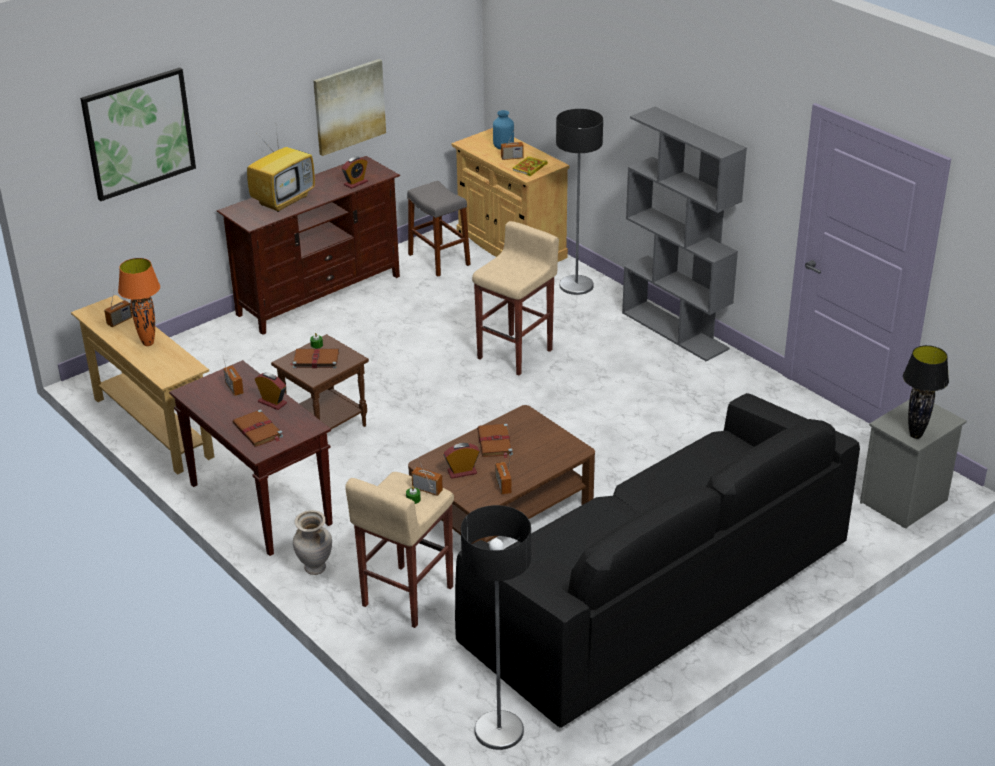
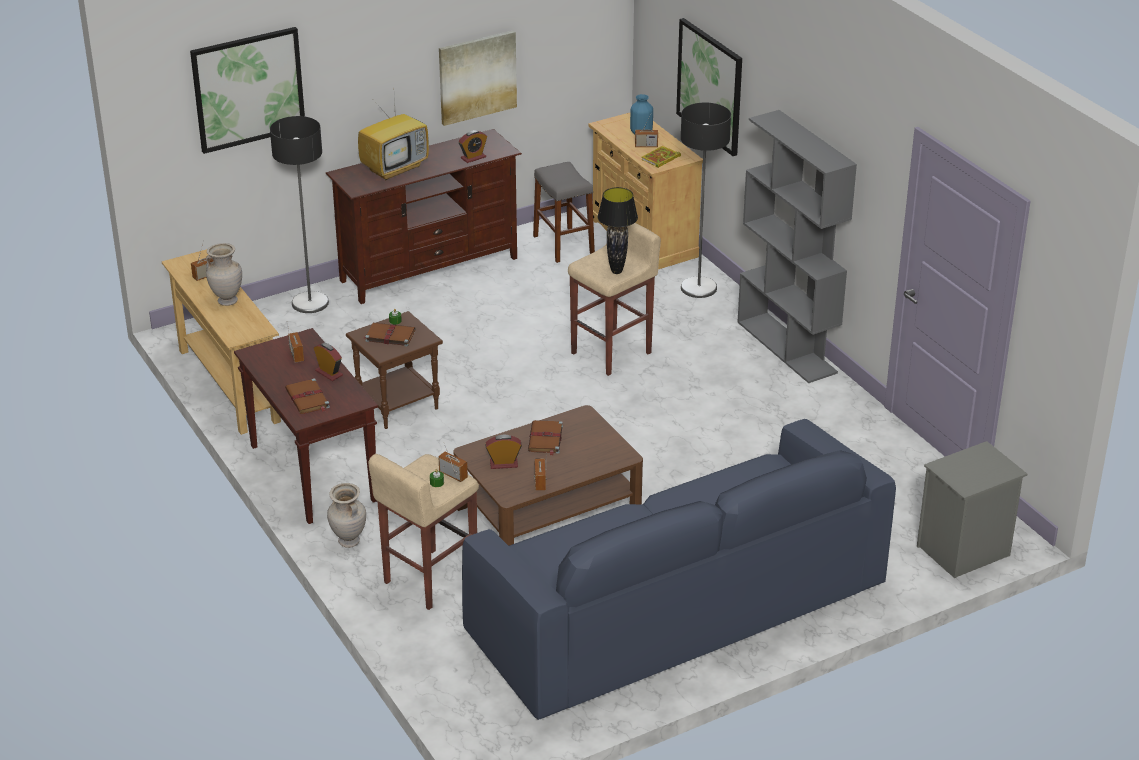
camera: 10 degrees right, 0 degrees up
orange table lamp [118,258,160,346] -> beige vase [206,243,242,306]
black sofa [455,393,860,728] -> blue sofa [462,419,896,720]
floor lamp [461,505,531,750] -> floor lamp moved to [270,116,329,313]
black table lamp [903,345,949,439] -> black table lamp moved to [598,187,638,274]
none -> picture [676,18,742,156]

